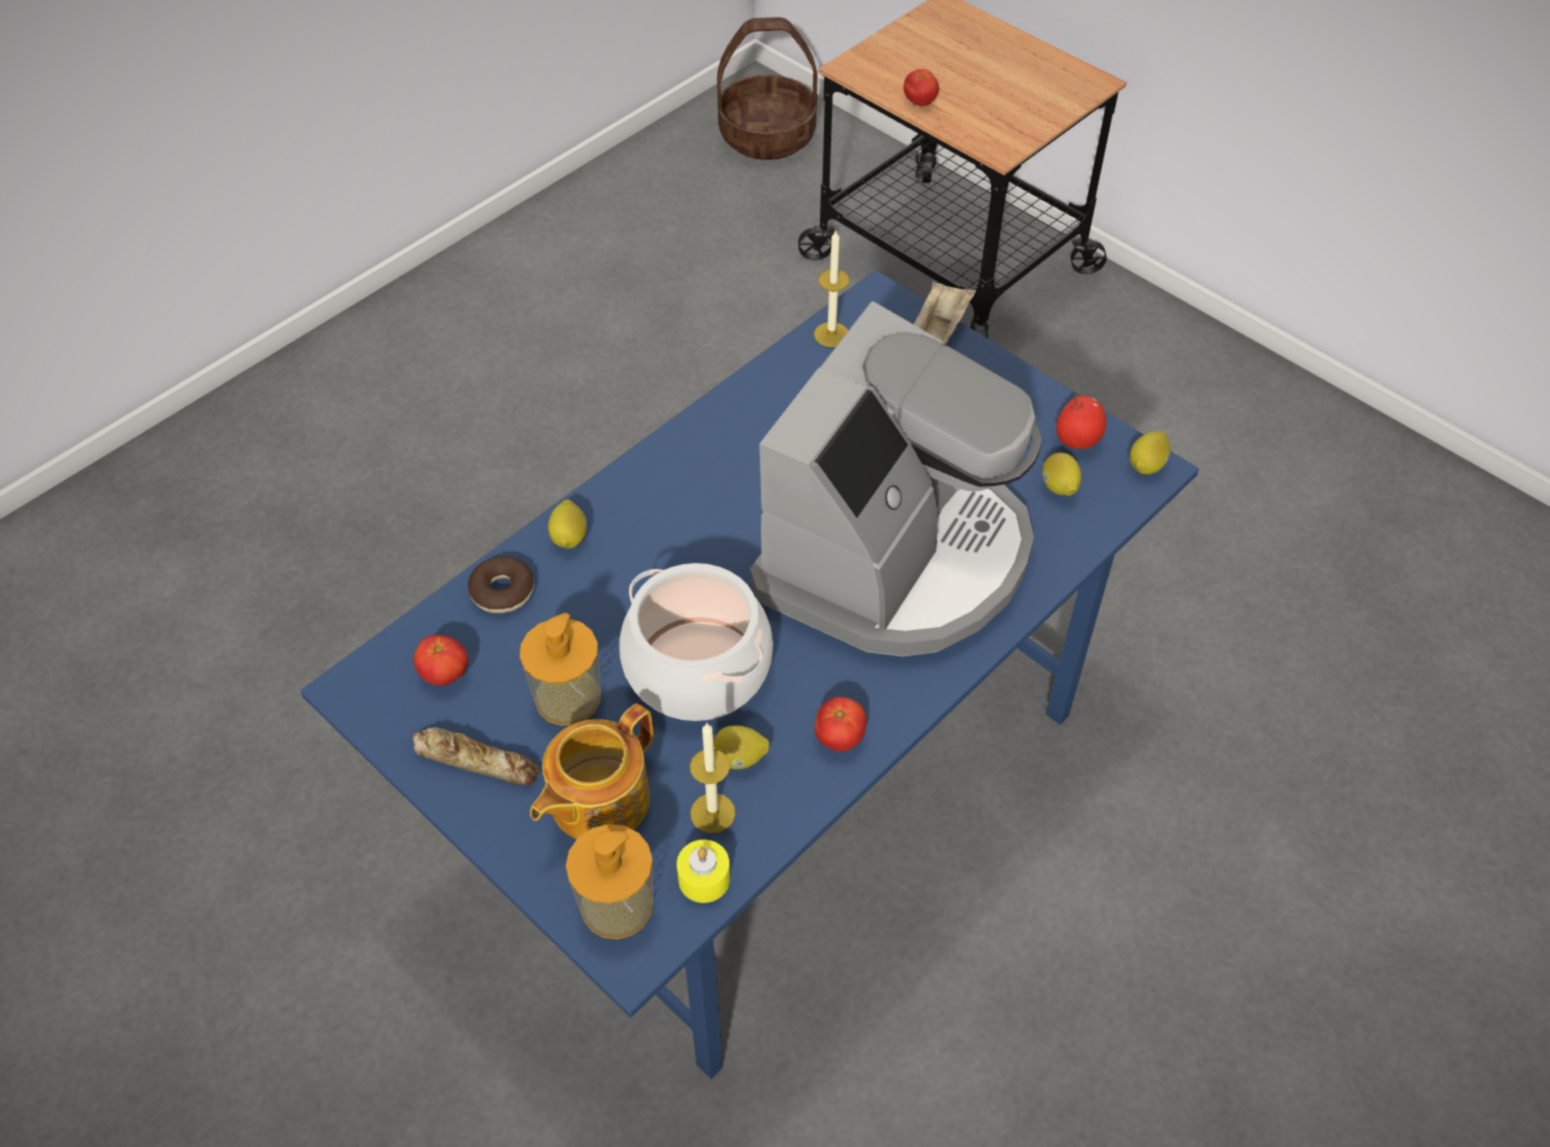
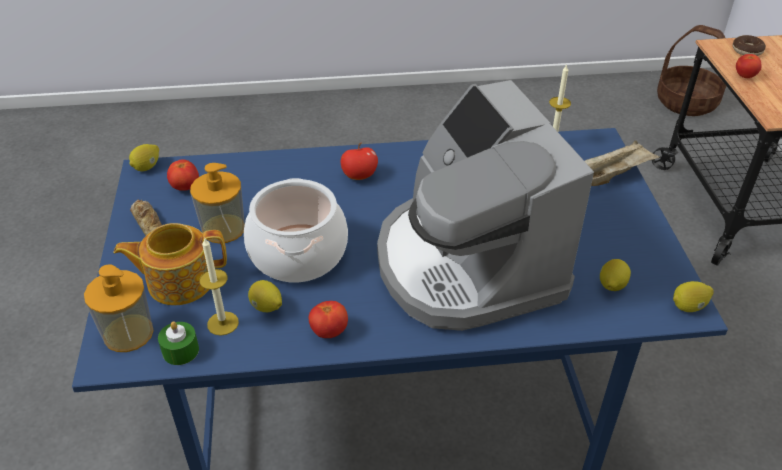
camera: 40 degrees right, 10 degrees down
donut [468,556,534,613] -> donut moved to [733,35,766,56]
lemon [548,500,587,549] -> lemon moved to [129,144,159,171]
yellow candle [677,840,730,903] -> green candle [158,322,199,365]
coffee machine [750,301,1042,657] -> coffee machine turned 90 degrees clockwise [377,80,594,331]
apple [1056,395,1106,449] -> apple moved to [341,143,378,180]

